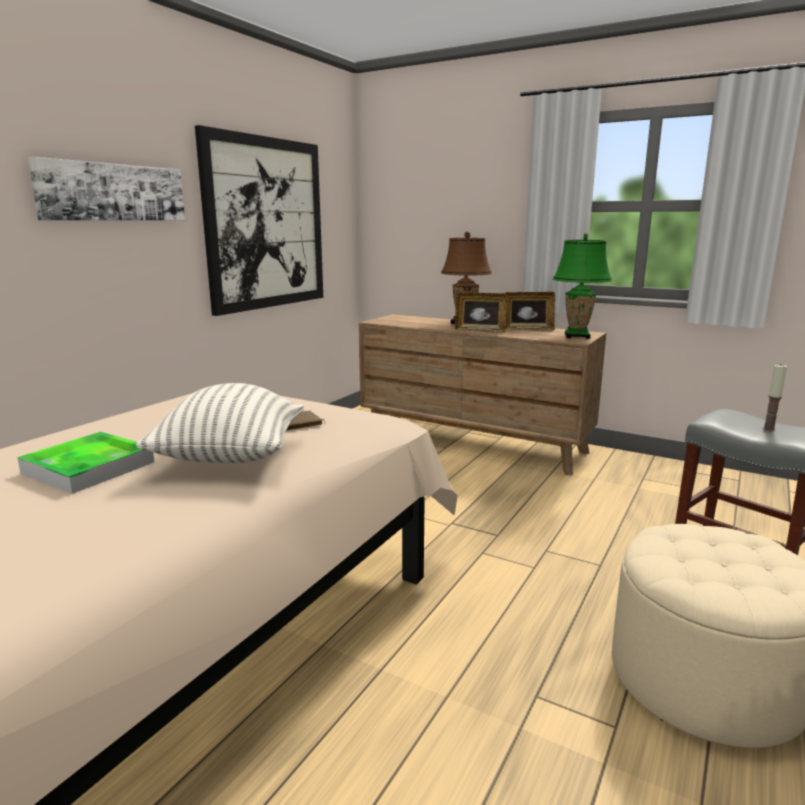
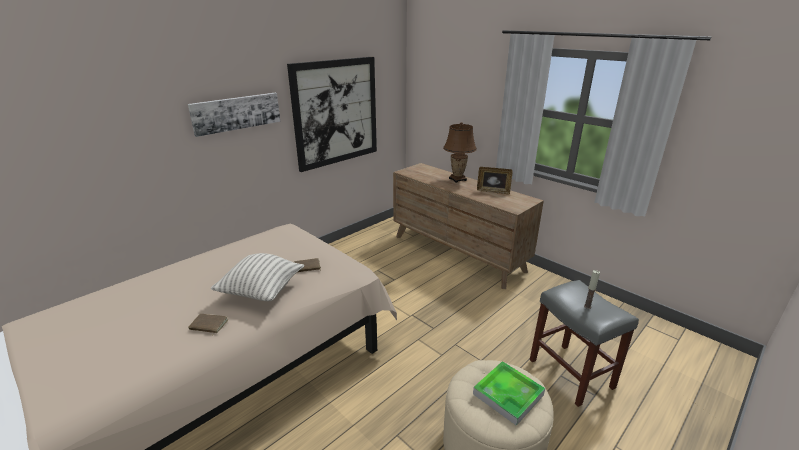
camera: 15 degrees right, 10 degrees up
tray [17,432,154,494] -> tray moved to [473,361,545,426]
picture frame [455,292,507,333] -> none
green table lamp [553,233,612,339] -> none
none -> brown book [188,314,228,336]

